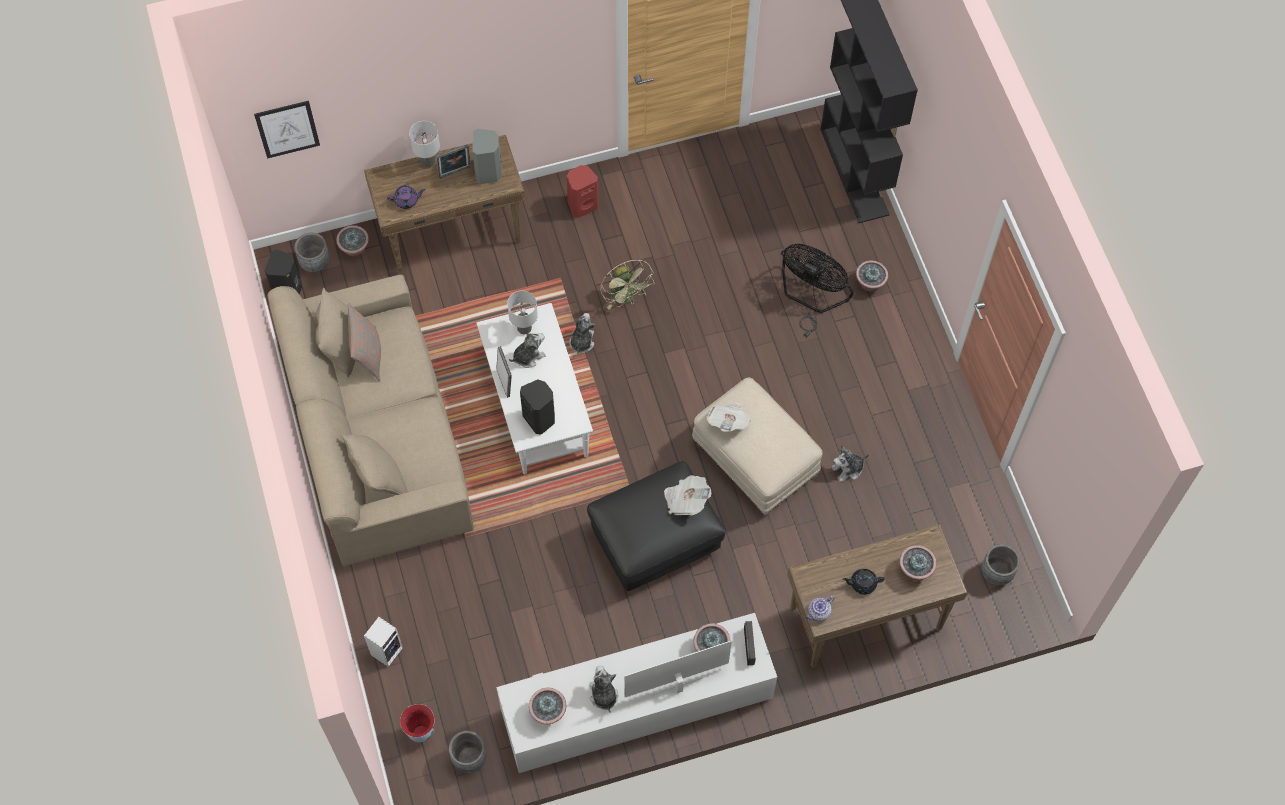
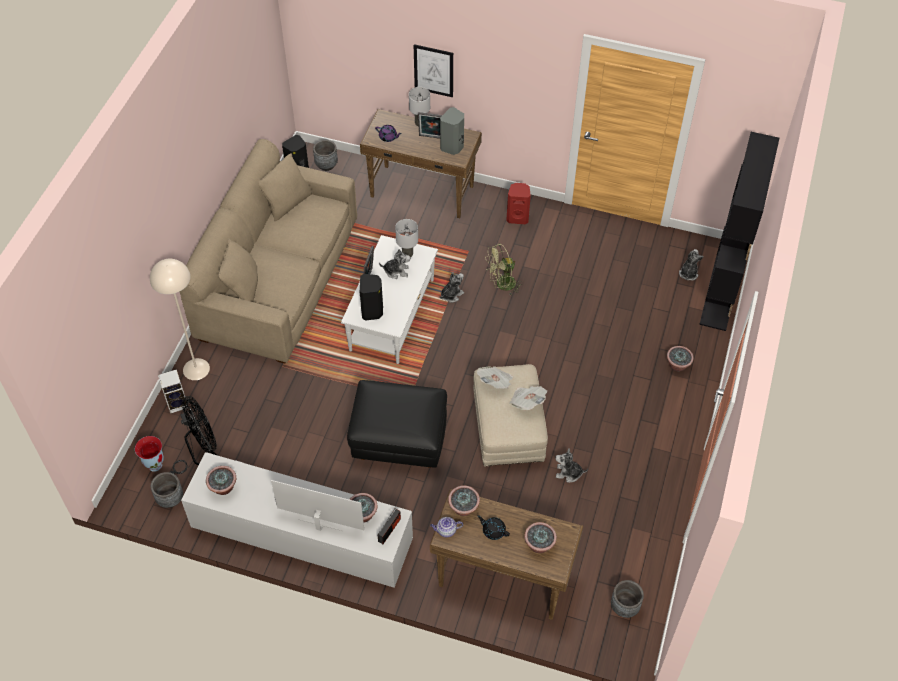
camera: 35 degrees right, 10 degrees down
picture [254,101,320,159] -> picture moved to [414,44,453,97]
potted plant [336,225,369,256] -> potted plant moved to [448,485,480,516]
grey pillow [348,303,381,381] -> none
plush toy [589,666,618,713] -> plush toy moved to [679,249,704,281]
green fan [600,260,655,309] -> green fan turned 60 degrees clockwise [486,244,523,296]
newspaper [664,475,711,515] -> newspaper moved to [509,386,548,410]
black fan [780,244,854,337] -> black fan moved to [170,396,218,474]
none -> beige floor lamp [150,259,210,380]

